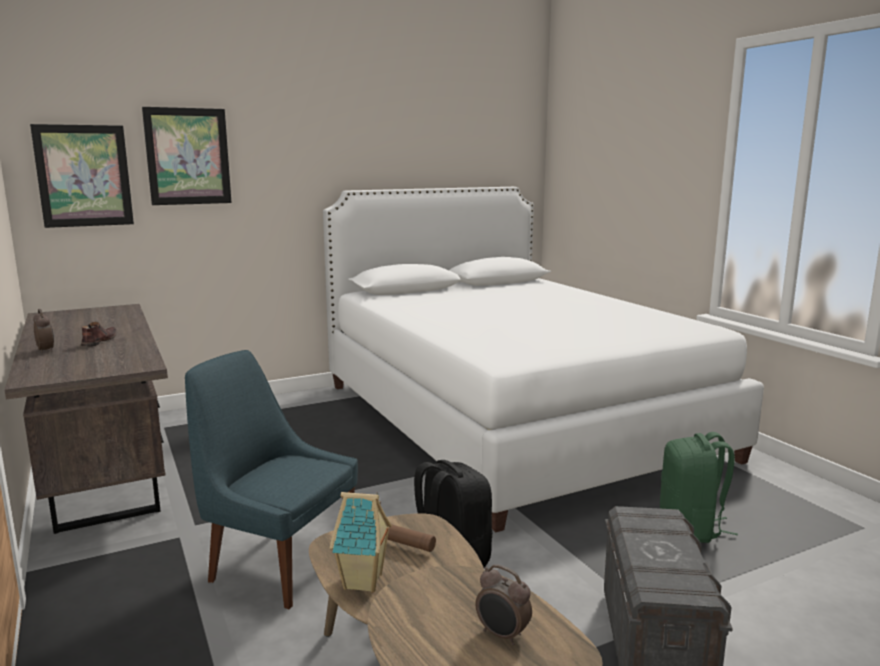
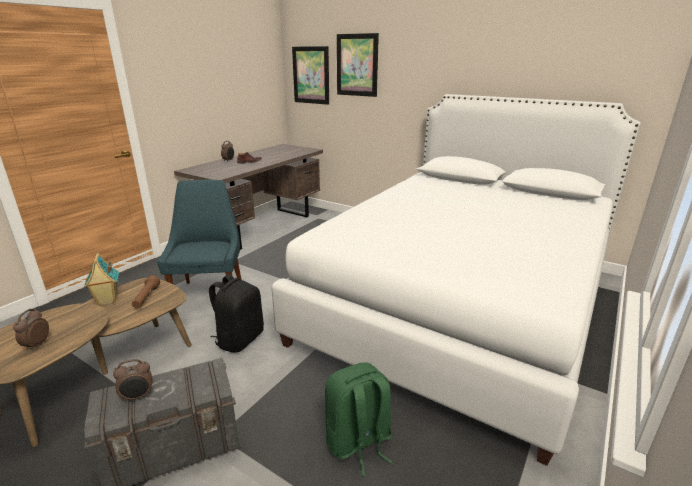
camera: 60 degrees right, 10 degrees up
none -> alarm clock [113,359,152,403]

